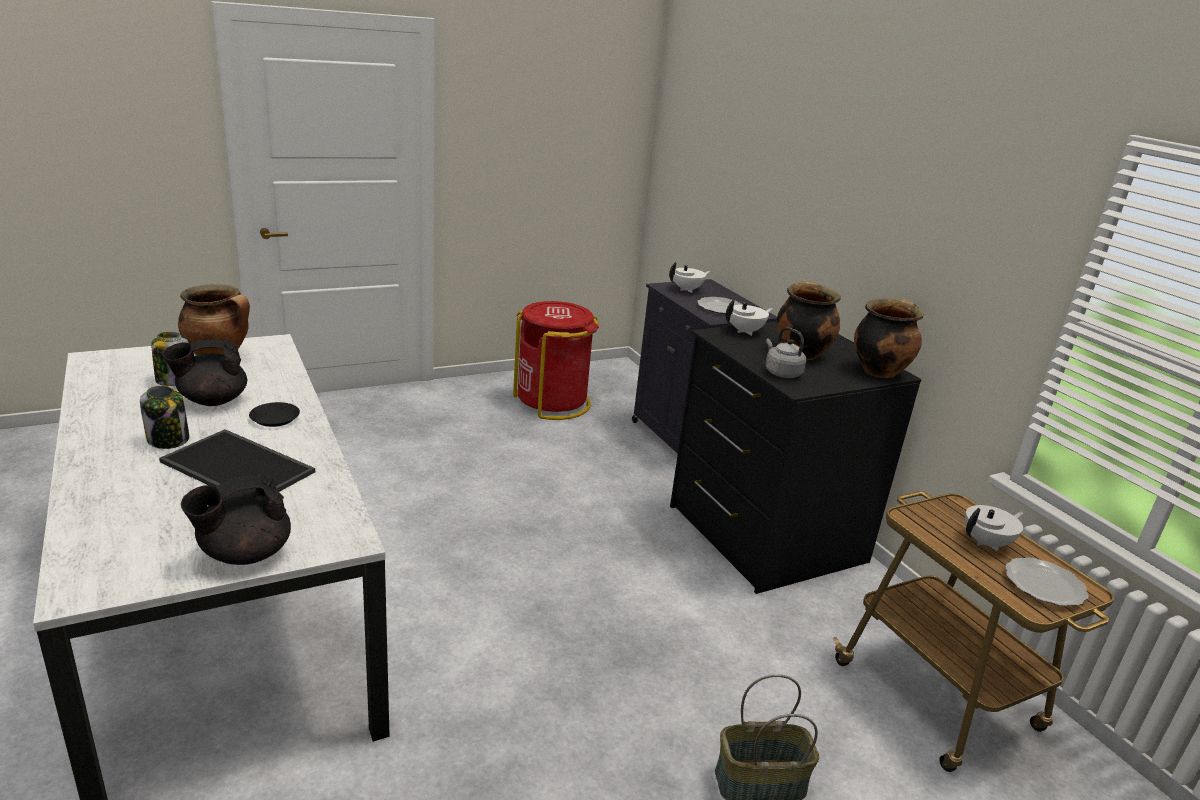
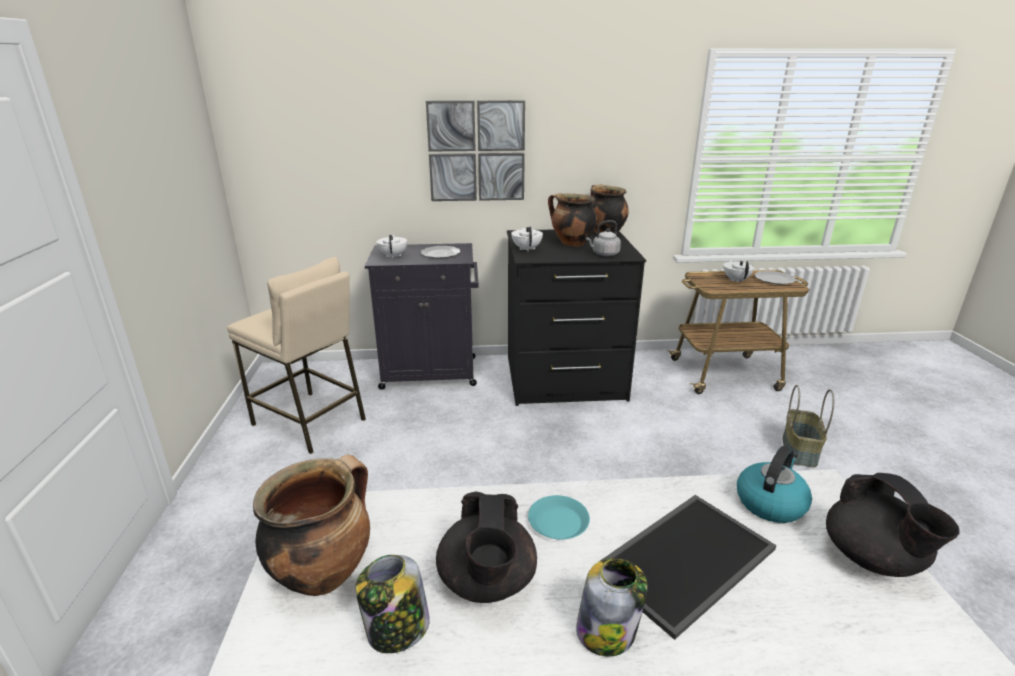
camera: 65 degrees left, 0 degrees up
black plate [249,402,300,427] -> turquoise plate [528,495,590,539]
red trash can [513,301,599,420] -> beige stool [227,257,366,454]
none -> picture [426,100,525,201]
none -> kettle [737,446,812,523]

